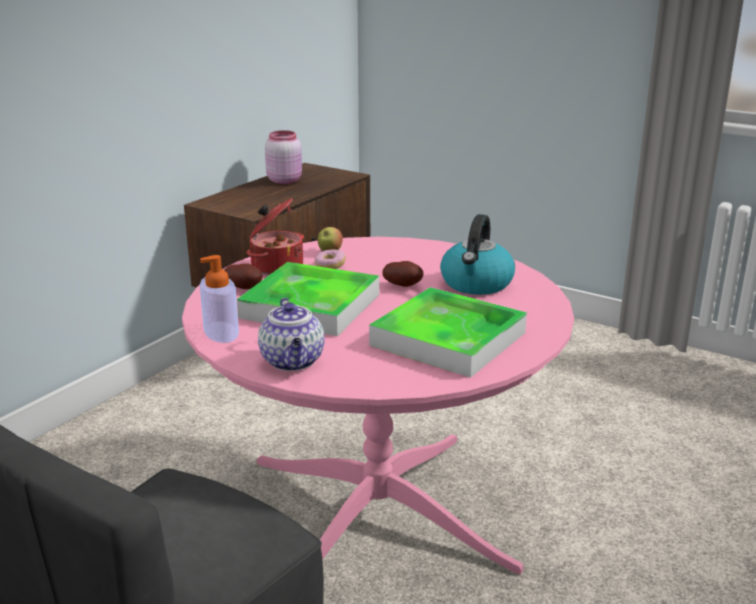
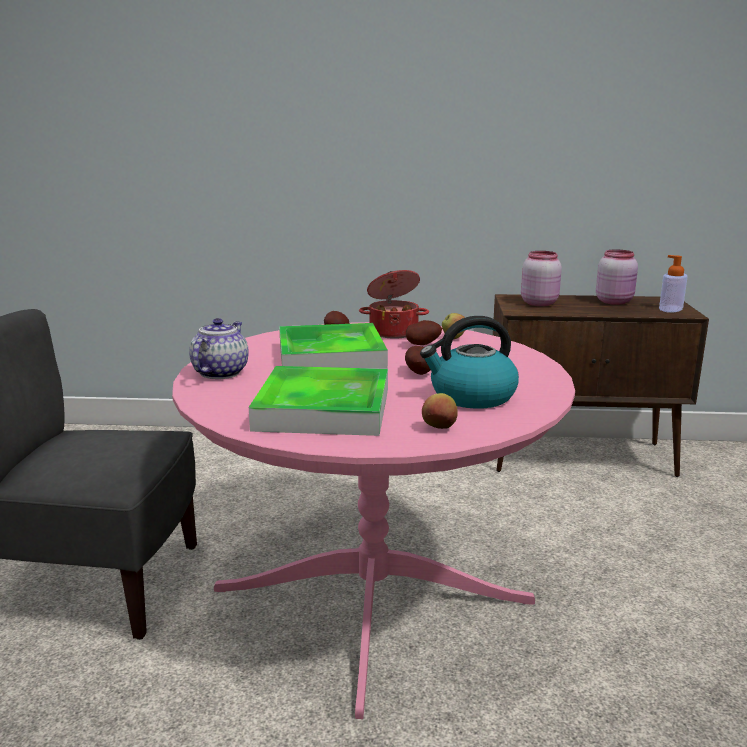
camera: 60 degrees right, 5 degrees down
soap dispenser [200,255,239,343] -> soap dispenser moved to [659,255,688,313]
teapot [258,298,325,371] -> teapot turned 150 degrees clockwise [189,318,249,379]
donut [315,250,346,269] -> potato [406,320,442,345]
none -> apple [422,393,458,429]
none -> pink jar [521,251,562,306]

